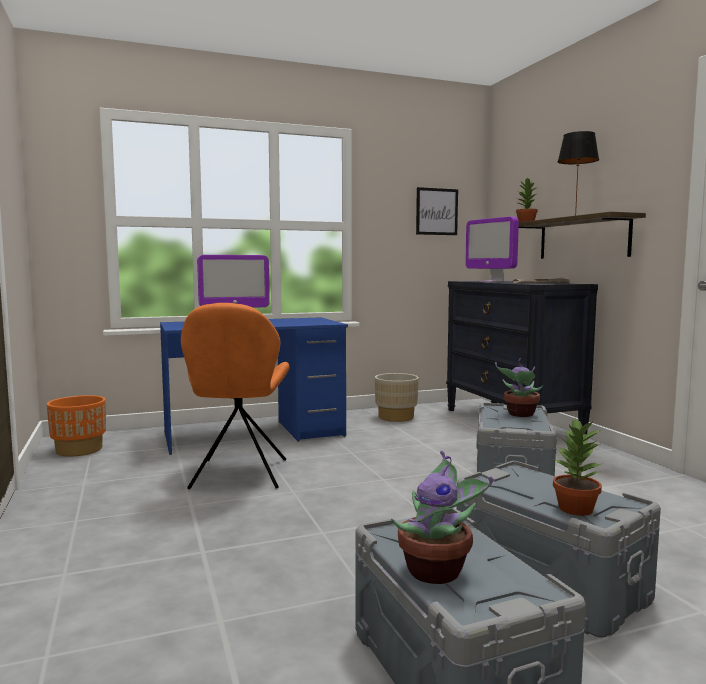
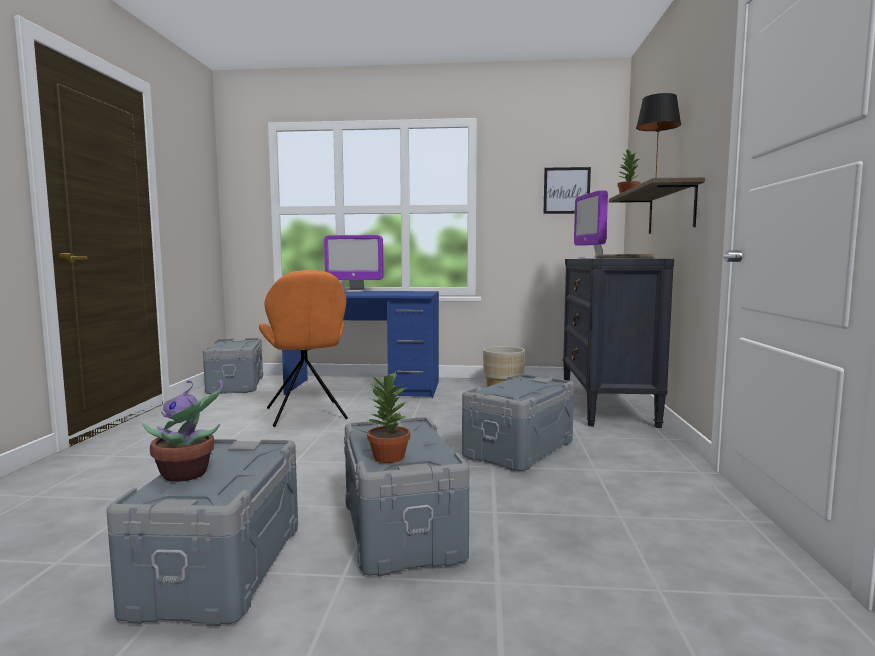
camera: 25 degrees right, 0 degrees up
orange planter [47,395,106,457] -> grey storage box [203,338,263,394]
orange chair [181,303,289,489] -> orange chair turned 45 degrees counterclockwise [259,270,348,427]
potted plant [495,359,543,417] -> none

